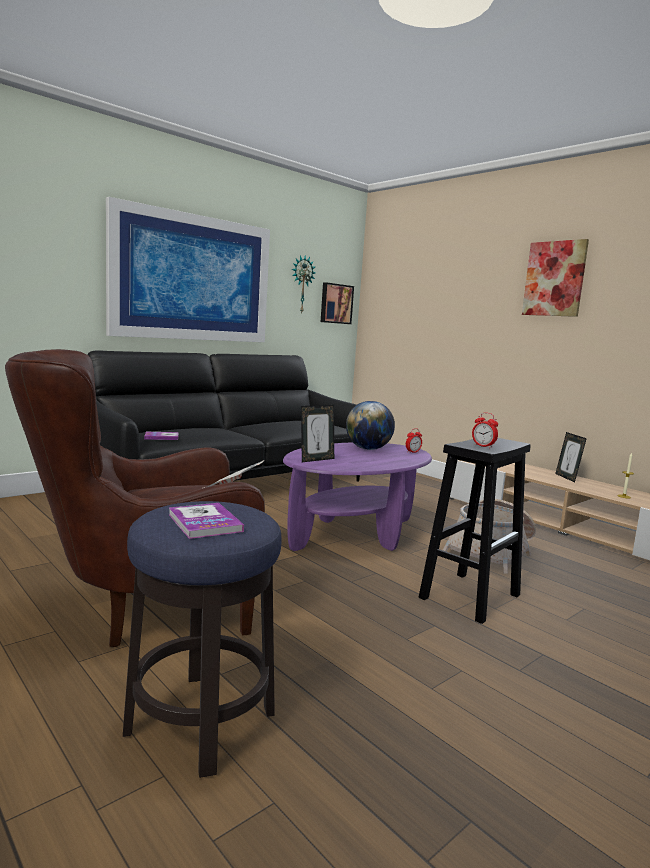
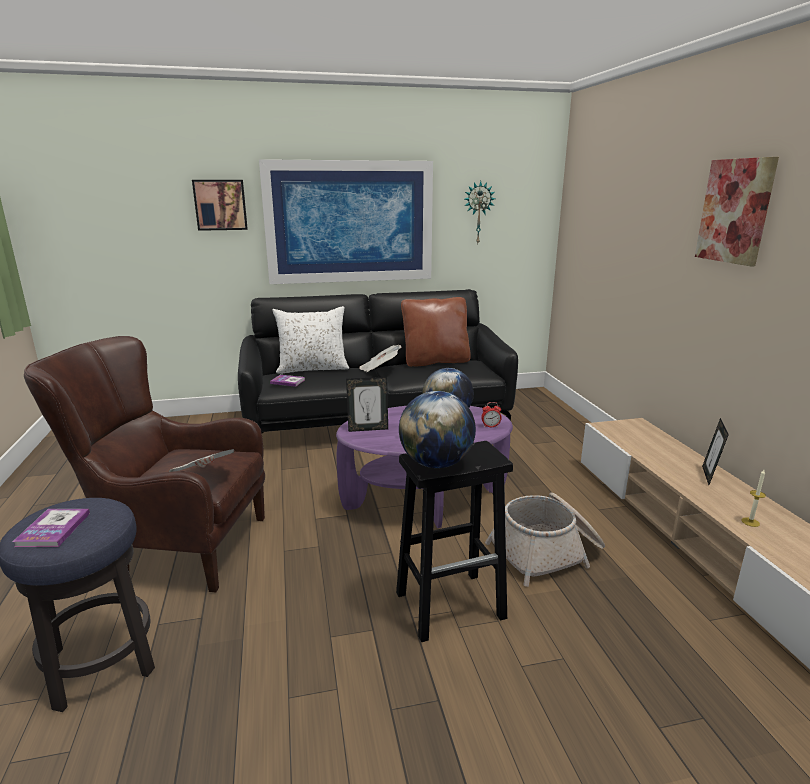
camera: 30 degrees right, 10 degrees up
picture [321,282,354,324] -> picture moved to [192,180,248,231]
alarm clock [472,412,498,448] -> globe [399,391,476,468]
none -> white pillow [272,306,349,374]
none -> newspaper [359,345,401,372]
none -> brown pillow [401,297,471,367]

